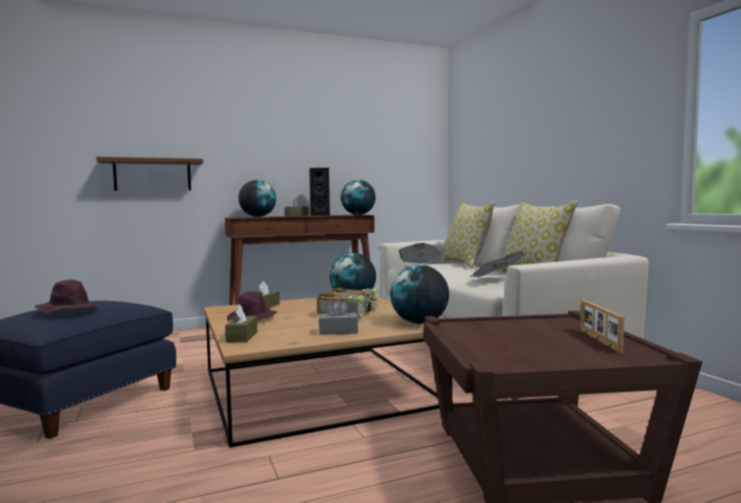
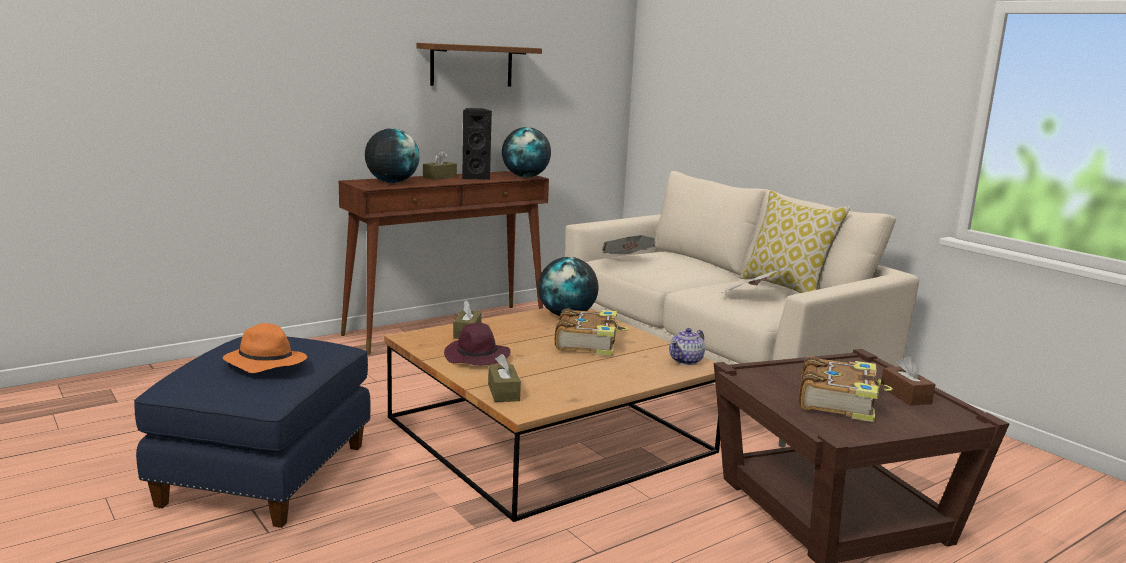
camera: 15 degrees left, 10 degrees up
purple hat [35,279,101,314] -> orange hat [223,323,307,373]
brown shelf [96,157,203,191] -> brown shelf moved to [417,43,542,87]
grey tissue box [319,300,358,335] -> none
globe [390,265,449,324] -> teapot [669,328,705,365]
pillow [442,201,495,269] -> none
picture frame [580,300,624,353] -> brown tissue box [881,356,936,406]
none -> book [799,356,893,422]

